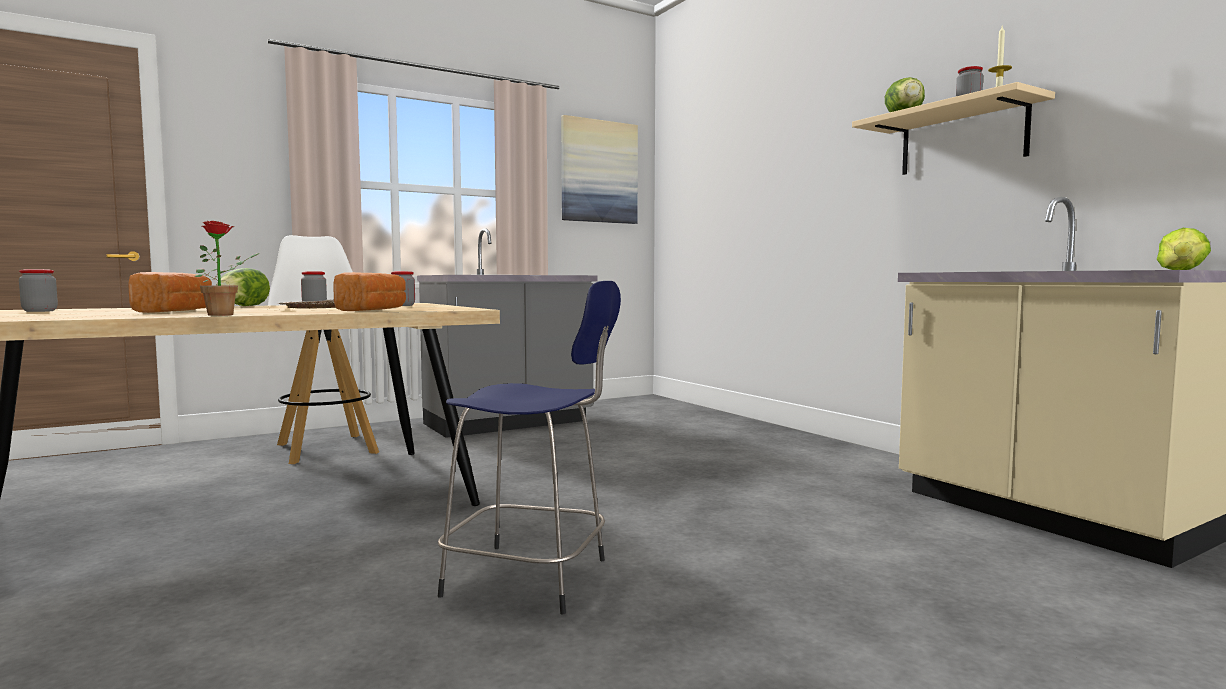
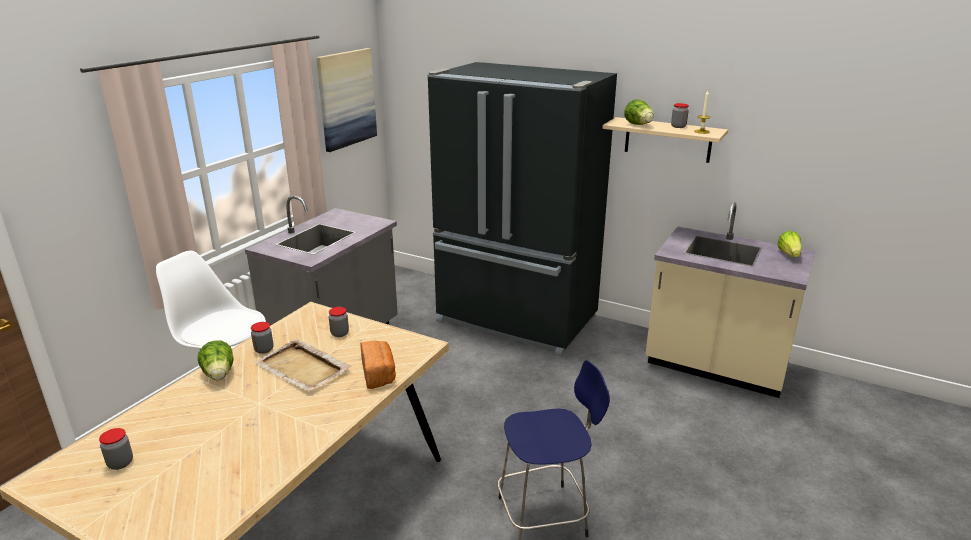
camera: 30 degrees left, 20 degrees up
bread [128,272,212,313] -> none
potted plant [195,221,260,316] -> none
none -> black fridge [427,62,617,357]

